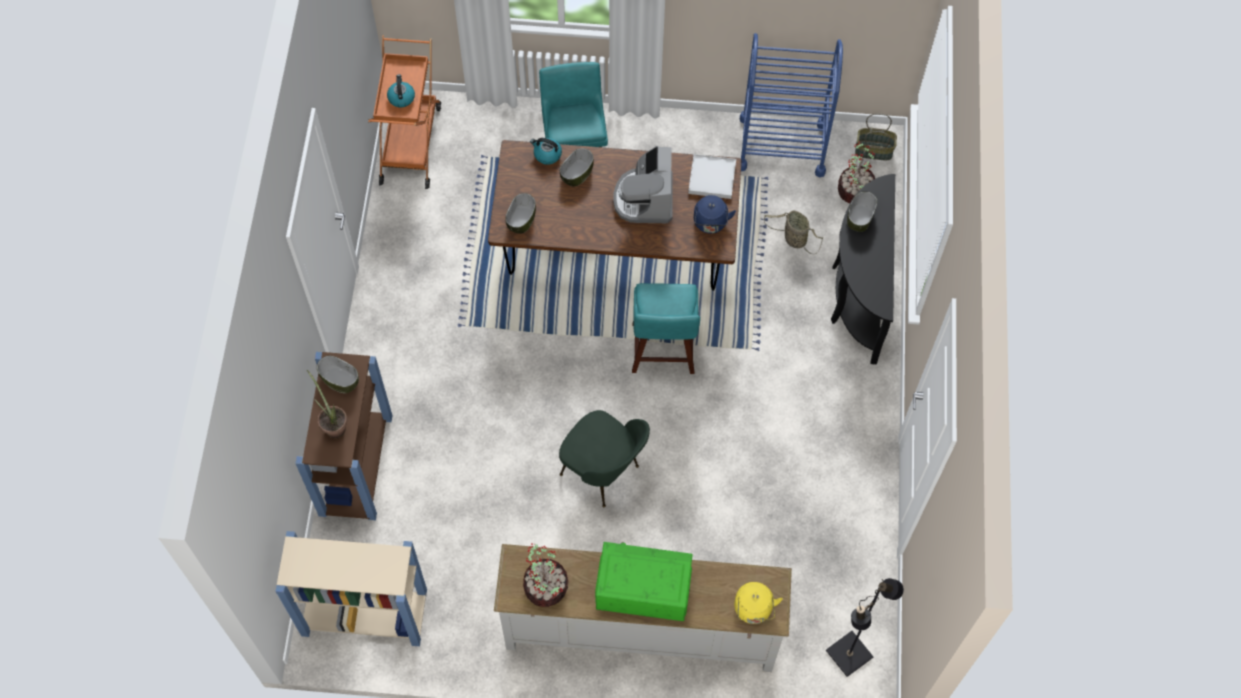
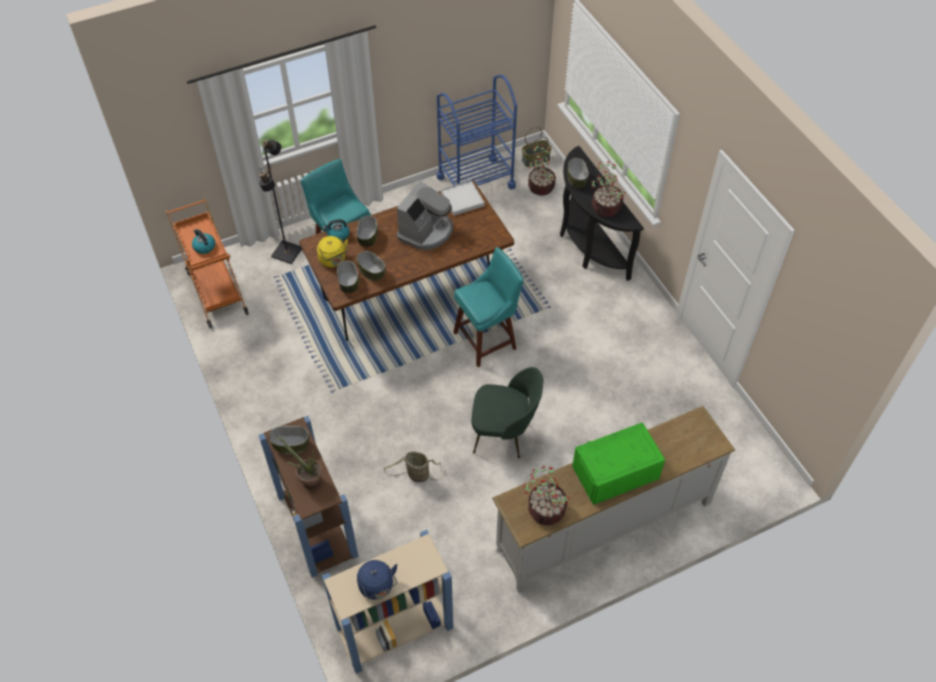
camera: 30 degrees left, 10 degrees down
coffee machine [613,146,673,223] -> coffee machine turned 120 degrees counterclockwise [397,181,453,250]
turquoise chair [632,283,700,374] -> turquoise chair turned 90 degrees counterclockwise [453,247,524,367]
blue kettle [694,195,736,234] -> blue kettle moved to [357,560,398,600]
yellow kettle [734,582,783,624] -> yellow kettle moved to [317,236,348,267]
basket [764,211,823,254] -> basket moved to [384,451,442,482]
black floor lamp [826,578,904,677] -> black floor lamp moved to [259,140,302,264]
none -> bowl [357,251,386,281]
none -> potted plant [590,161,625,217]

